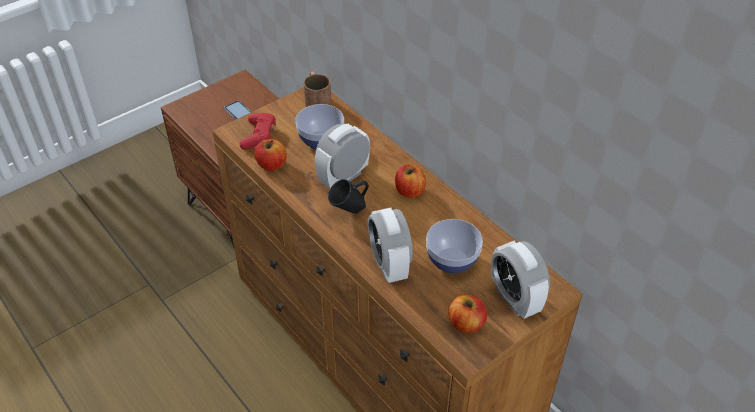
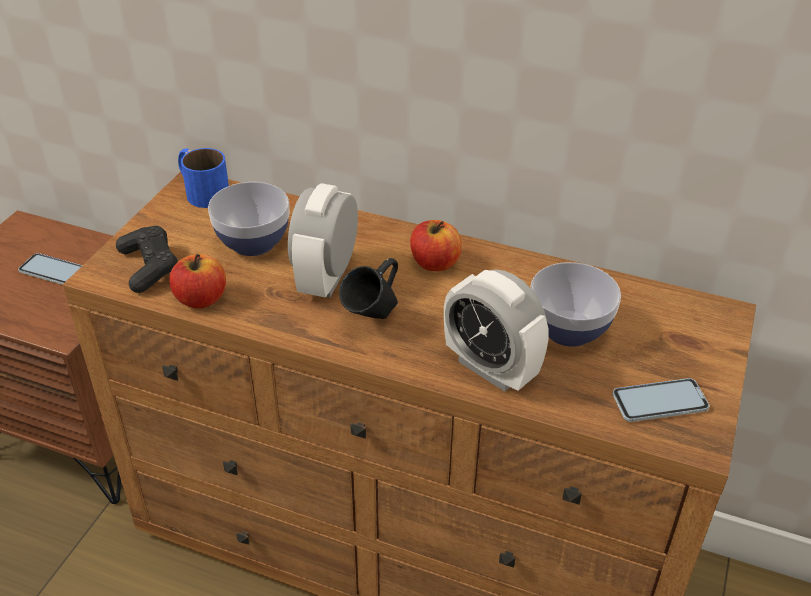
camera: 30 degrees left, 5 degrees down
red game controller [240,113,276,150] -> black game controller [116,226,178,293]
brown mug [303,71,331,107] -> blue mug [178,148,229,208]
apple [448,295,487,333] -> phone [612,378,710,422]
alarm clock [491,240,550,319] -> none

